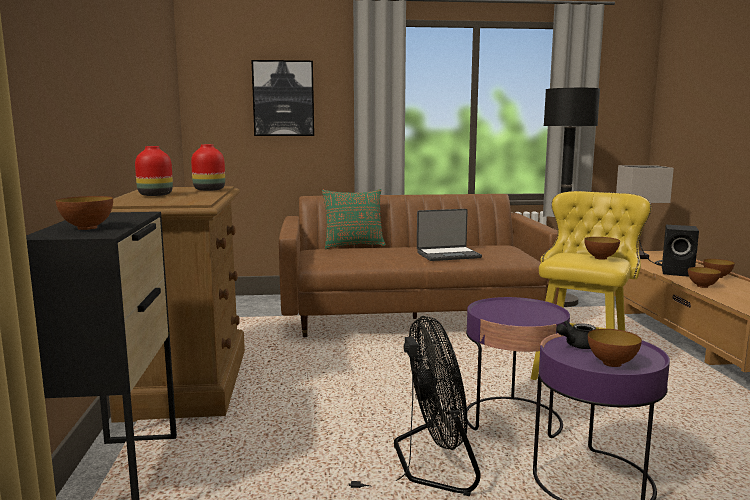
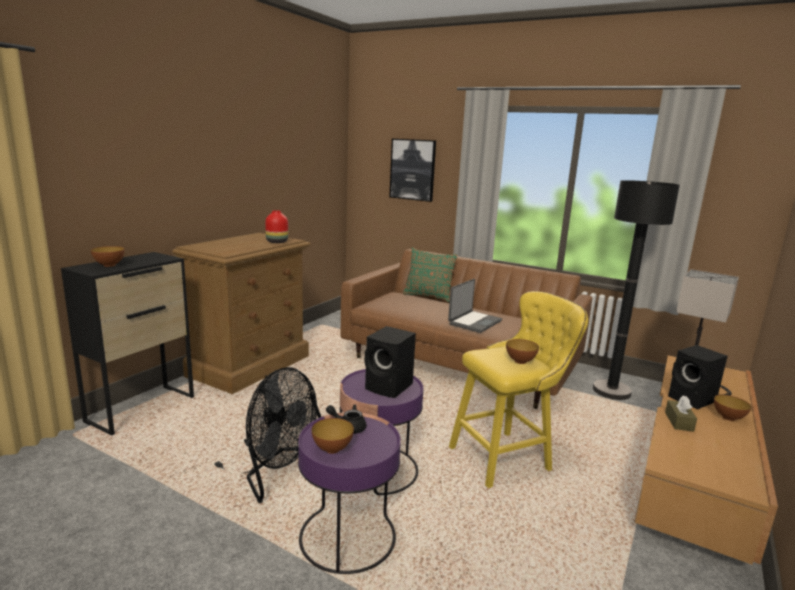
camera: 35 degrees right, 5 degrees up
red vase [135,146,173,196] -> none
laptop [417,209,482,261] -> laptop turned 75 degrees counterclockwise [448,279,502,333]
bowl [688,267,721,288] -> brown tissue box [665,395,697,432]
none -> black speaker [364,326,416,398]

